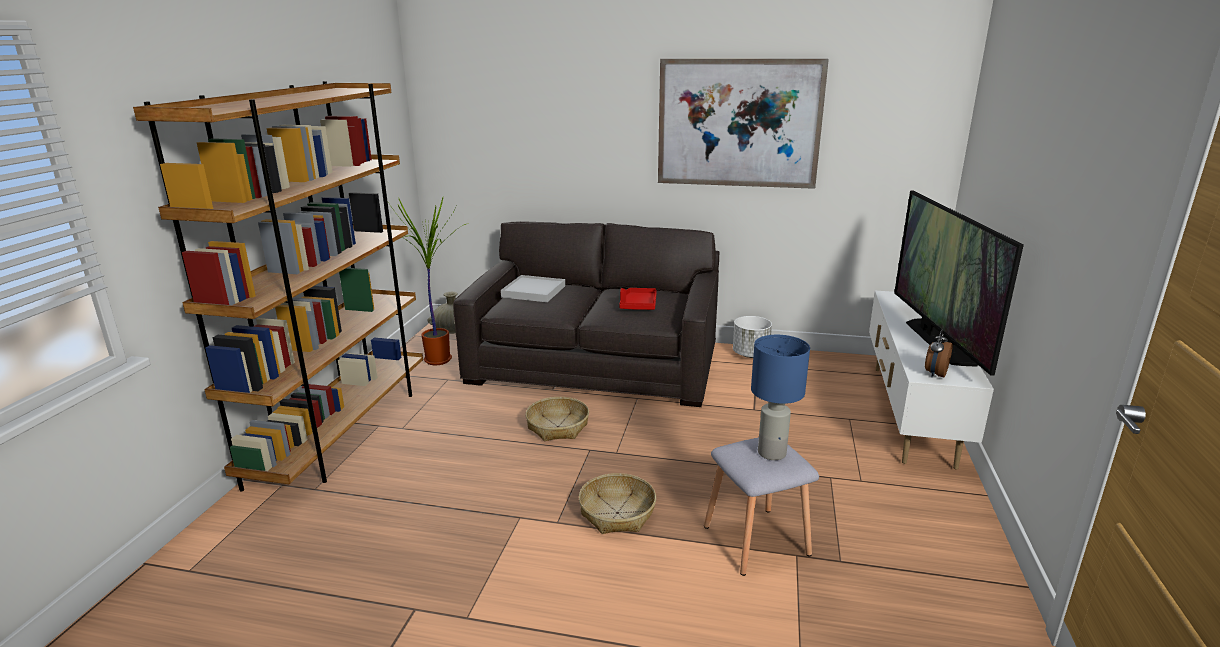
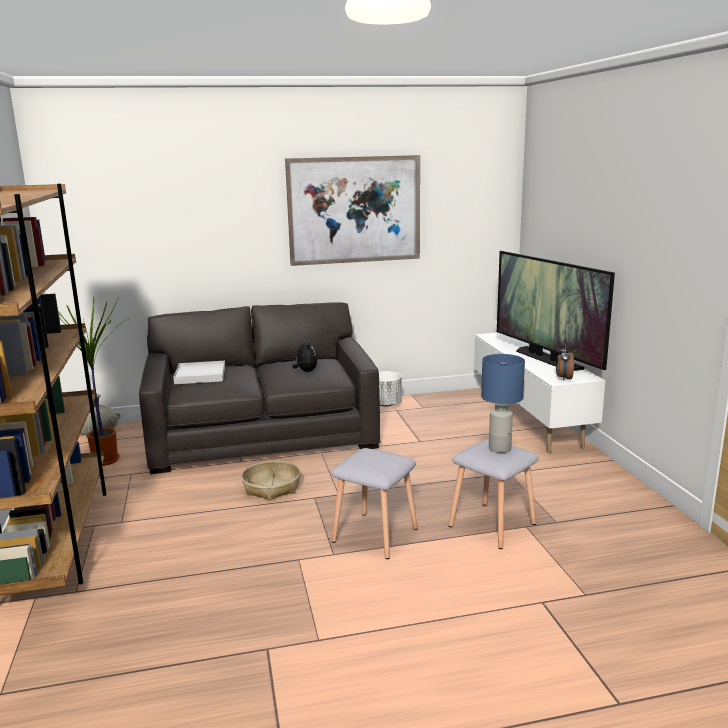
camera: 25 degrees left, 5 degrees down
basket [579,473,656,534] -> grey stool [331,448,418,559]
red tray [619,288,657,310] -> plush toy [292,339,318,372]

